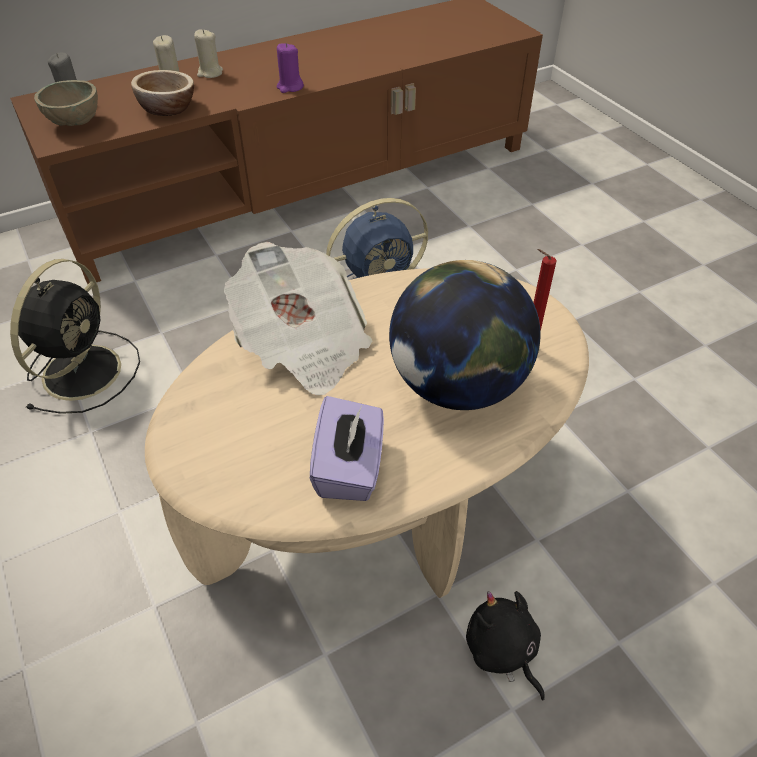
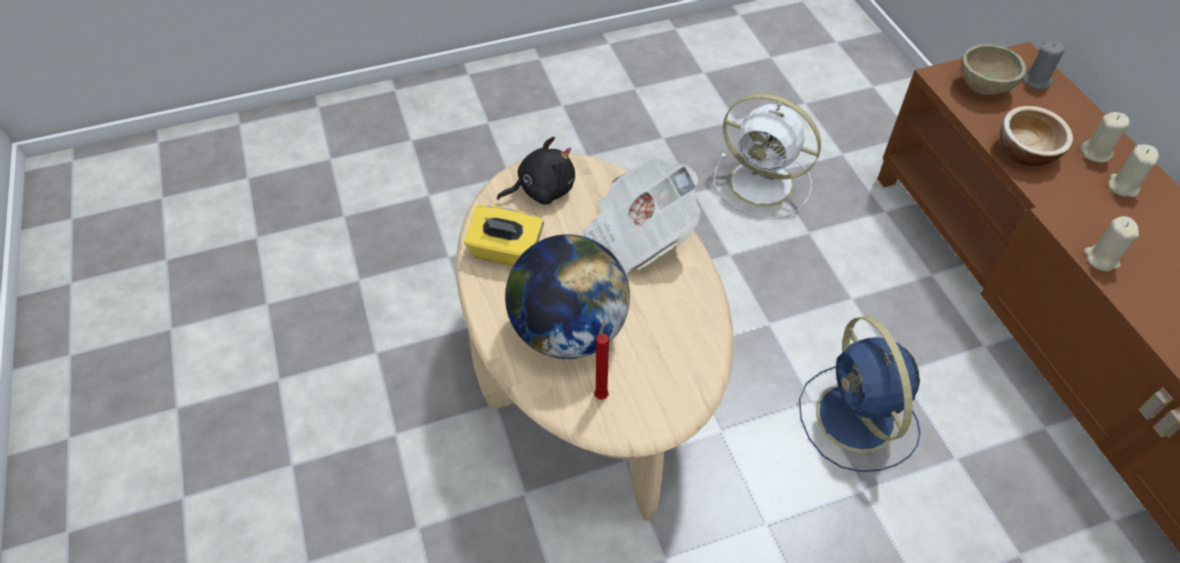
camera: 100 degrees right, 5 degrees up
black fan [10,259,140,414] -> white fan [714,94,821,219]
purple candle [277,43,304,93] -> beige candle [1084,216,1139,272]
purple tissue box [310,396,384,501] -> yellow tissue box [464,205,544,266]
black plush toy [466,591,545,700] -> black plush toy moved to [497,137,575,205]

